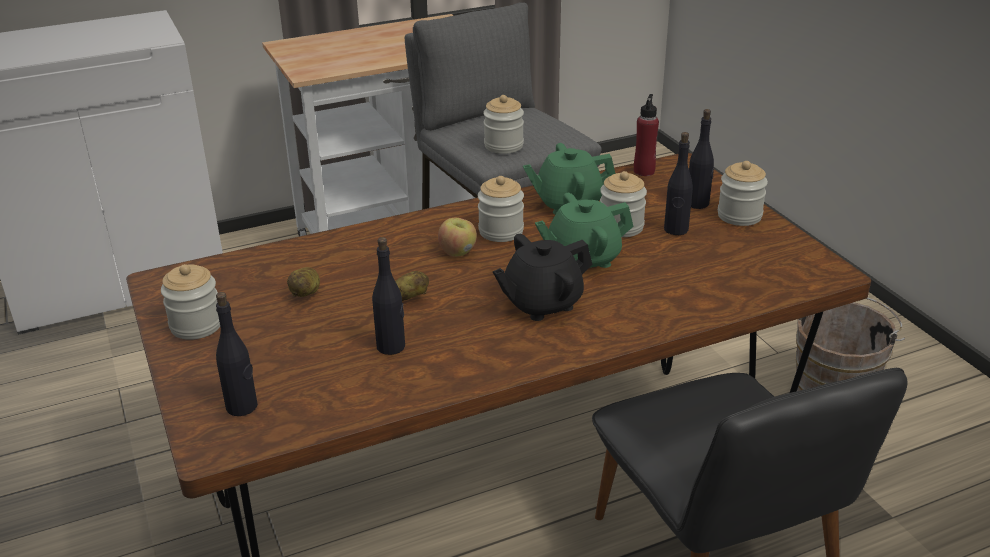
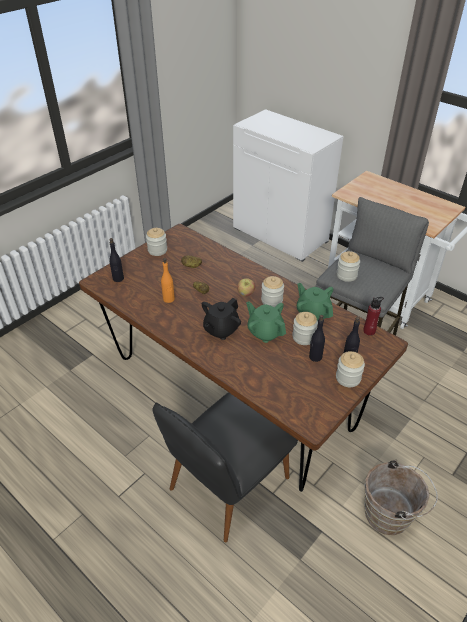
camera: 65 degrees right, 10 degrees up
black bottle [372,237,405,355] -> orange bottle [161,258,175,303]
black teapot [493,234,592,321] -> black teapot turned 90 degrees counterclockwise [202,298,241,340]

